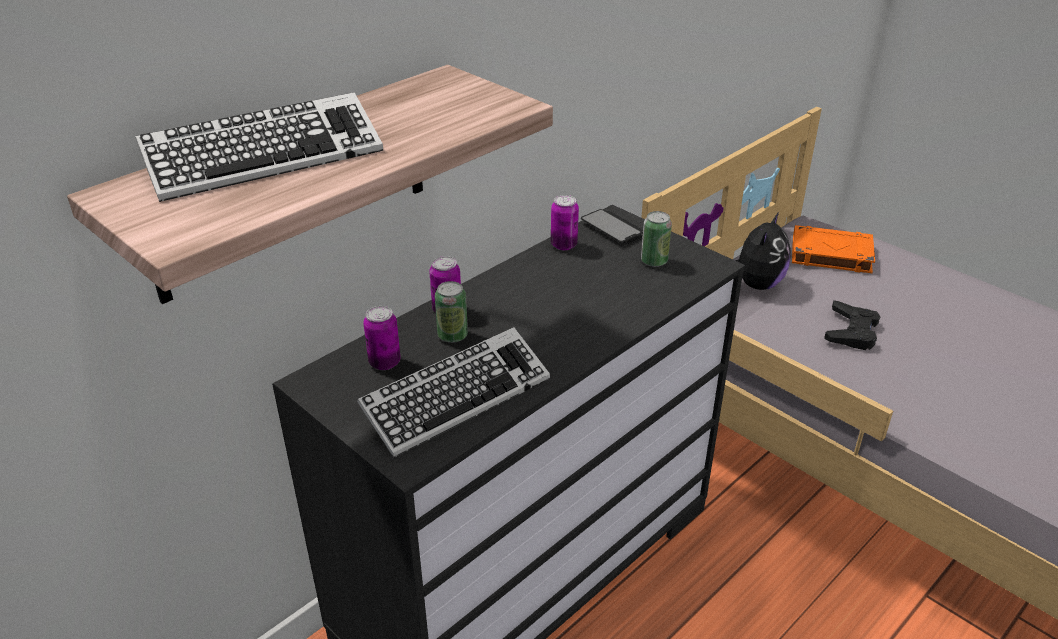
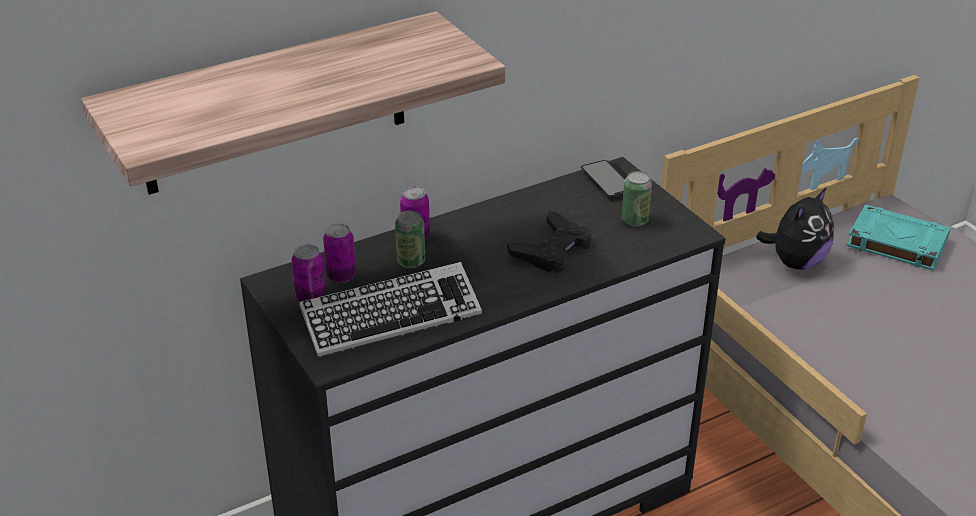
camera: 15 degrees right, 0 degrees up
keyboard [135,92,383,202] -> none
can [551,195,579,250] -> can moved to [292,244,326,302]
orange book [792,225,875,273] -> turquoise book [846,204,951,271]
black game controller [824,300,881,350] -> black game controller moved to [507,211,592,273]

